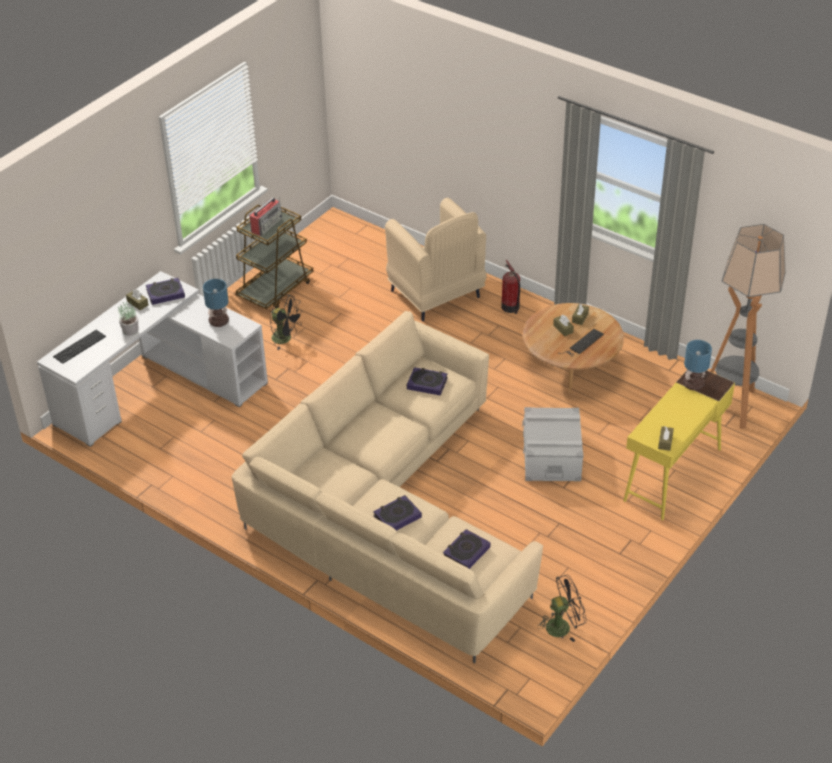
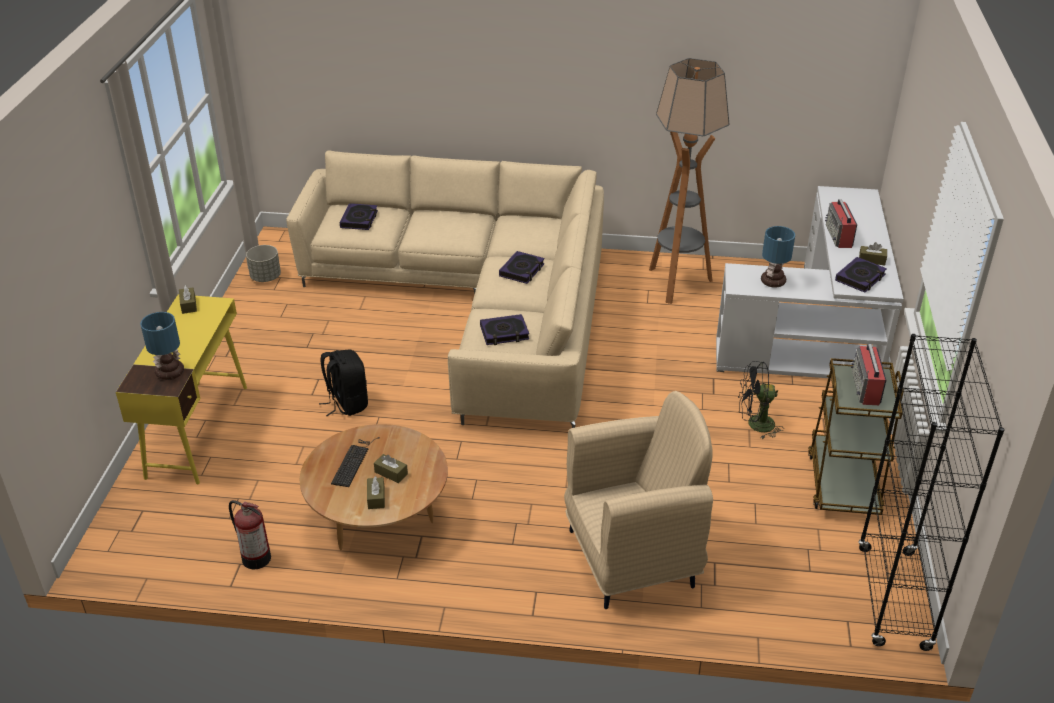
camera: 150 degrees right, 5 degrees down
keyboard [53,330,106,364] -> none
potted plant [118,301,138,336] -> radio [825,199,857,248]
book [373,495,422,531] -> book moved to [499,251,545,284]
beige armchair [385,198,487,322] -> beige armchair turned 135 degrees clockwise [564,391,713,609]
fire extinguisher [501,260,520,314] -> fire extinguisher moved to [229,500,271,569]
grey storage box [522,407,584,481] -> black backpack [319,350,368,416]
black fan [537,574,587,642] -> grey planter [246,245,281,282]
floor lamp [710,224,786,429] -> floor lamp moved to [649,58,730,304]
none -> black bookcase [858,334,1004,651]

